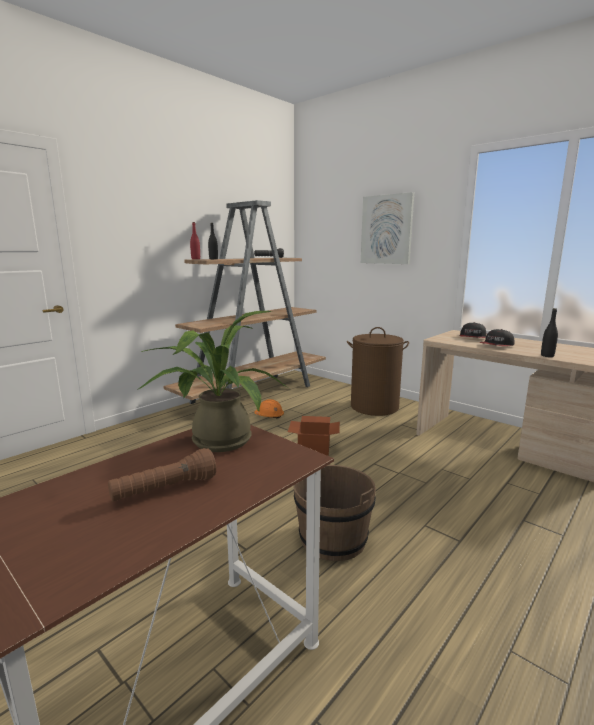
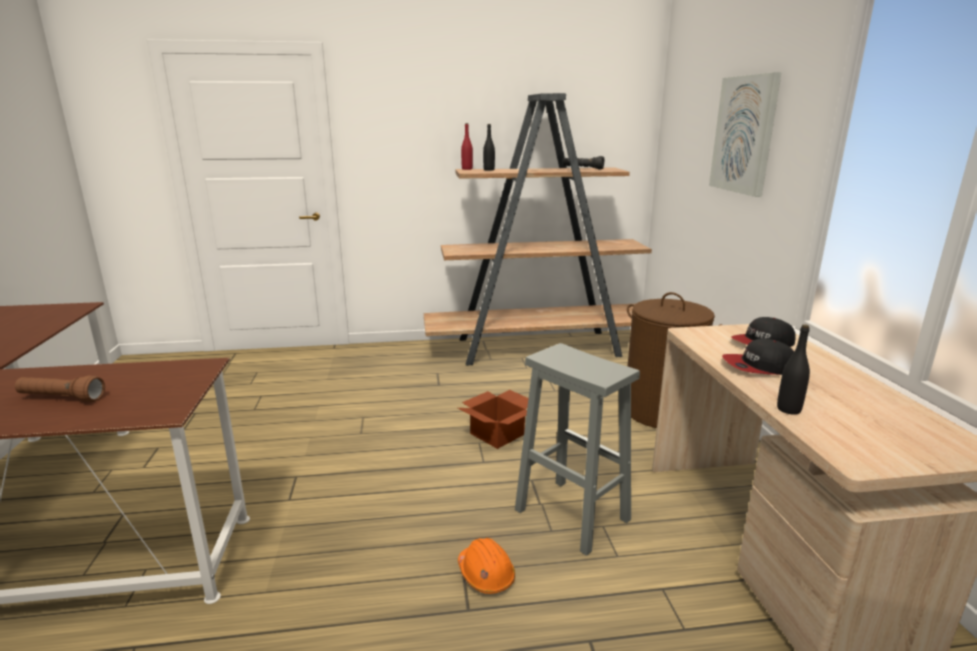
camera: 40 degrees right, 5 degrees up
potted plant [137,311,287,452] -> none
orange hard hat [254,399,284,419] -> orange hard hat moved to [458,538,515,594]
brown bucket [293,465,376,561] -> none
none -> grey stool [515,343,640,556]

